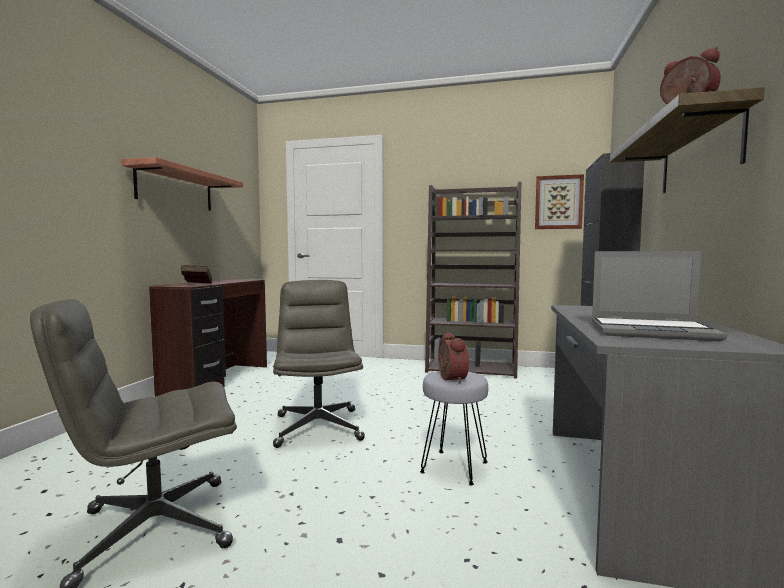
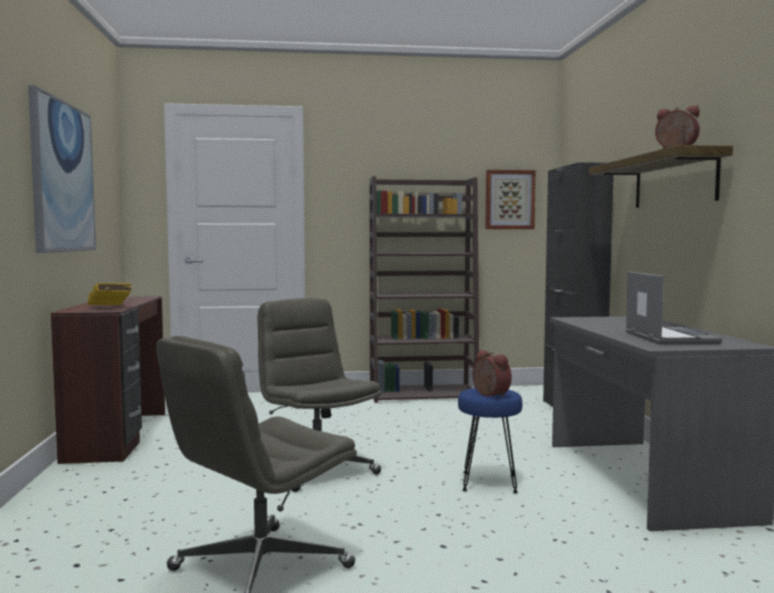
camera: 20 degrees left, 0 degrees up
shelf [121,157,243,211] -> picture [28,85,96,253]
red book [180,265,212,283] -> yellow book [88,283,131,305]
grey stool [420,371,488,485] -> blue stool [458,388,522,494]
laptop [592,251,727,341] -> laptop turned 90 degrees counterclockwise [625,271,722,345]

